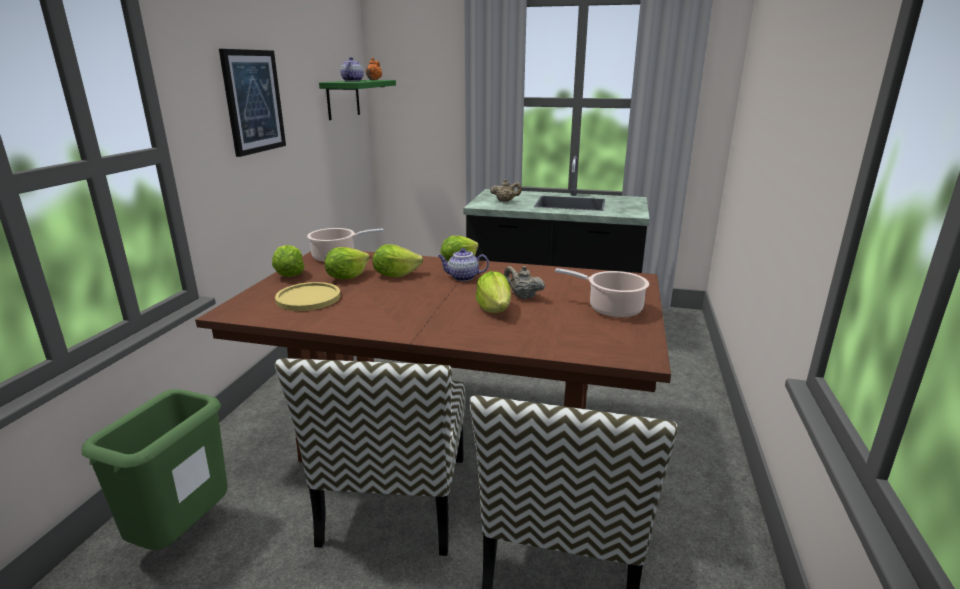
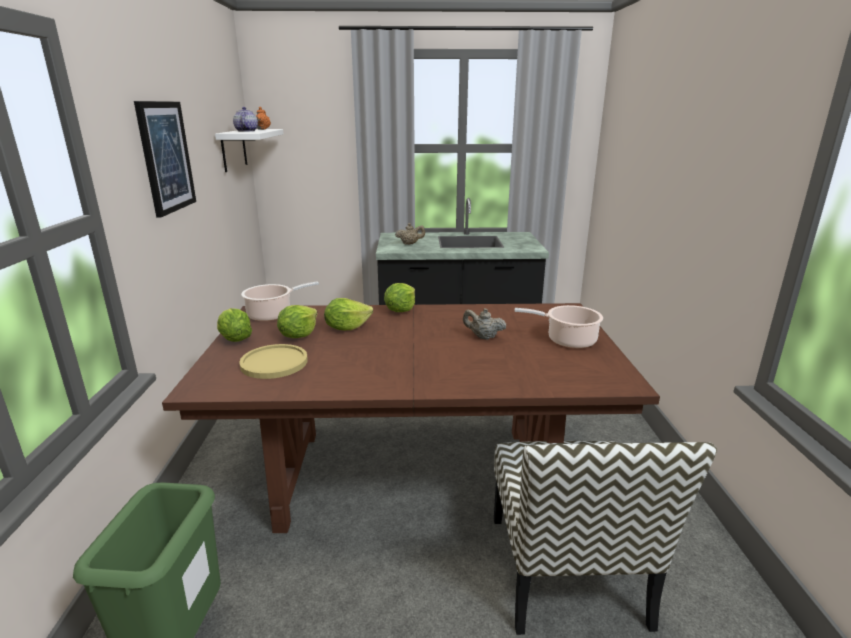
camera: 15 degrees left, 0 degrees up
chair [275,358,466,556] -> none
green shelf [319,80,396,120] -> white shelf [215,129,283,172]
teapot [438,248,489,281] -> none
lettuce [476,271,511,313] -> none

